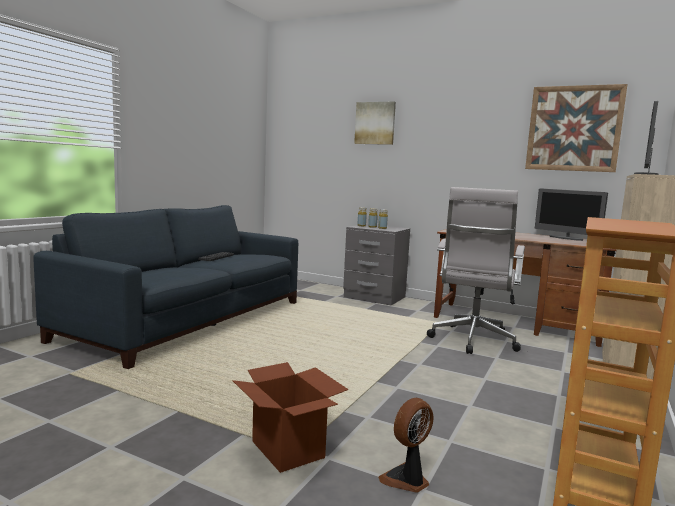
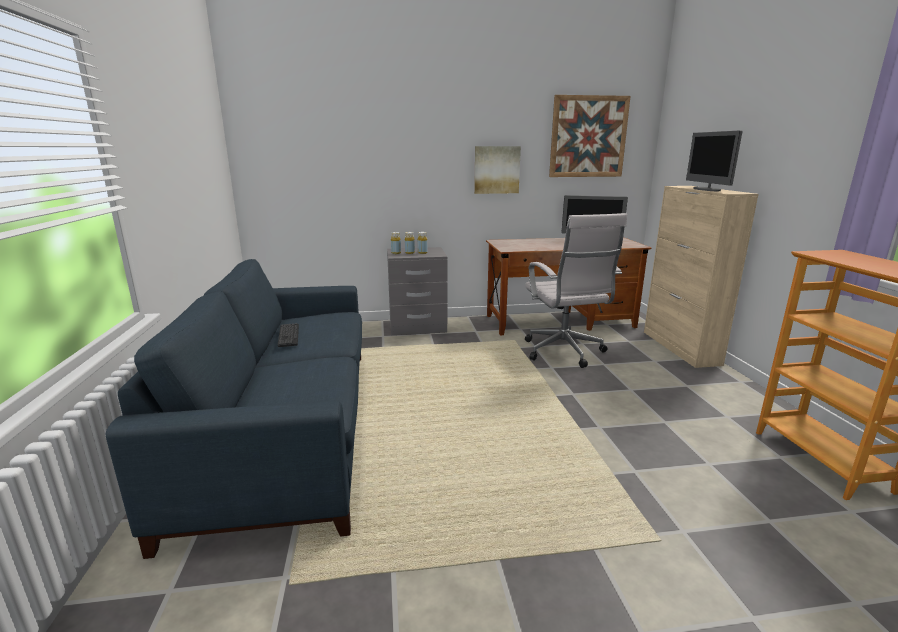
camera: 35 degrees left, 10 degrees up
cardboard box [232,362,348,473] -> none
picture [354,102,396,145] -> picture moved to [474,146,521,194]
fan [378,398,433,493] -> none

